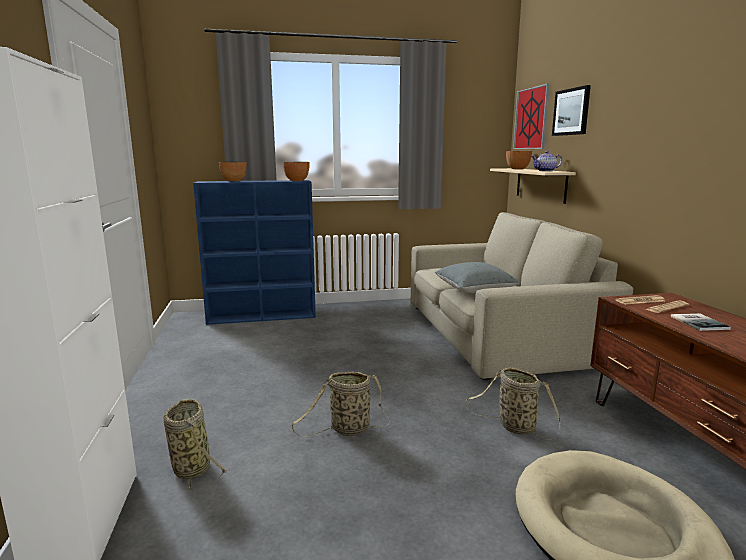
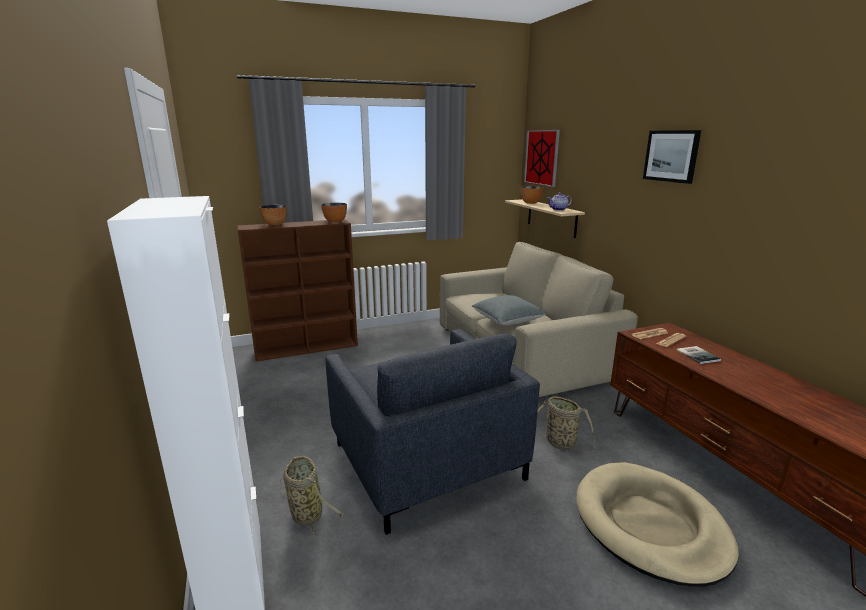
camera: 10 degrees left, 5 degrees up
blue bookcase [193,180,316,325] -> brown bookcase [238,219,358,362]
basket [291,372,390,436] -> grey armchair [325,329,540,535]
picture [552,85,591,136] -> picture moved to [643,130,701,184]

